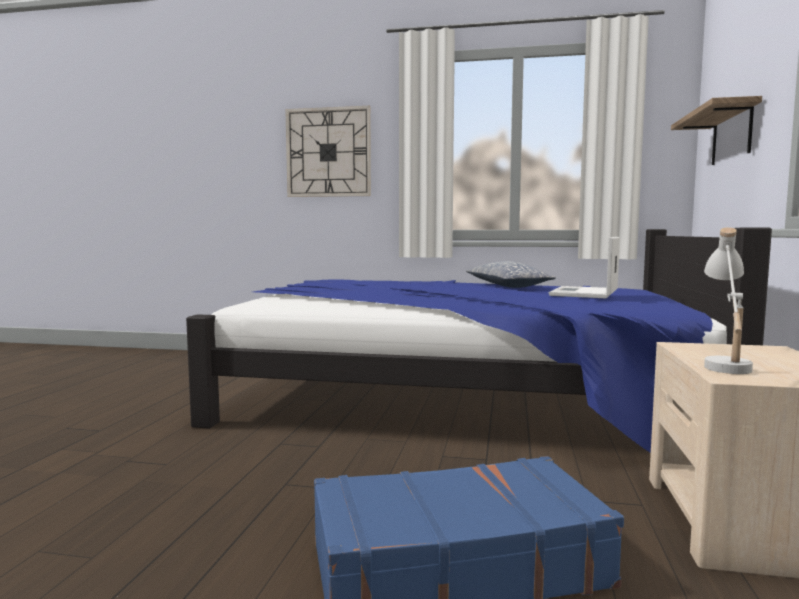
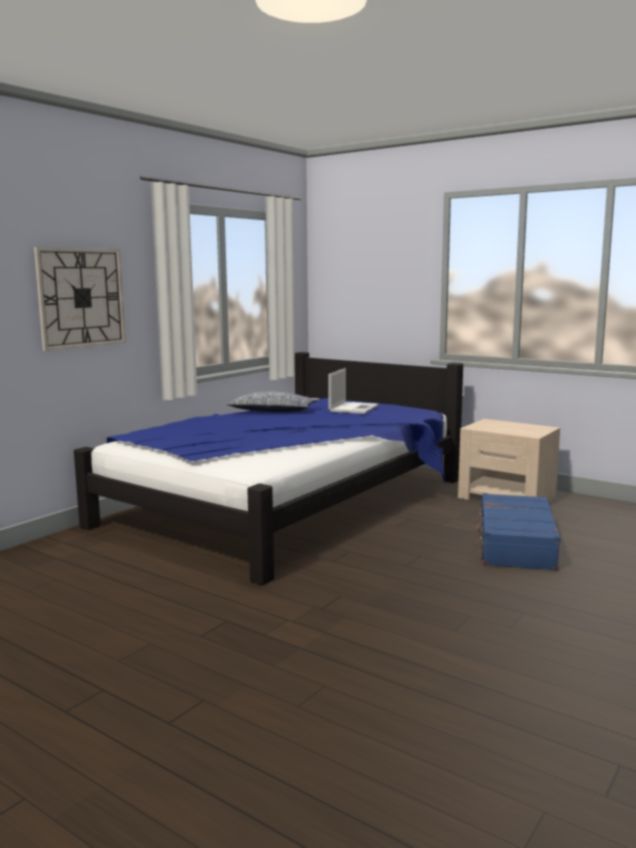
camera: 65 degrees left, 5 degrees up
laptop [549,237,620,298] -> laptop turned 120 degrees counterclockwise [328,368,378,414]
shelf [671,96,762,165] -> none
white table lamp [704,227,753,374] -> none

